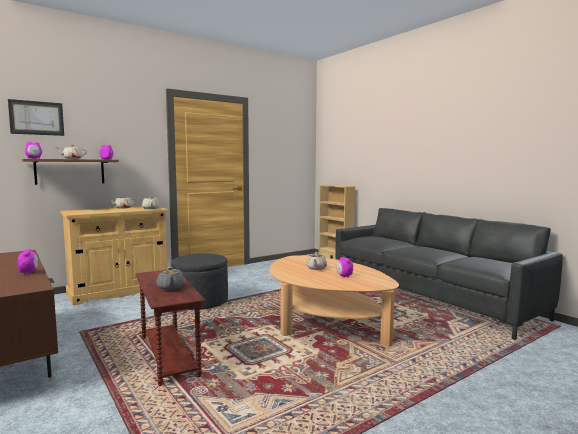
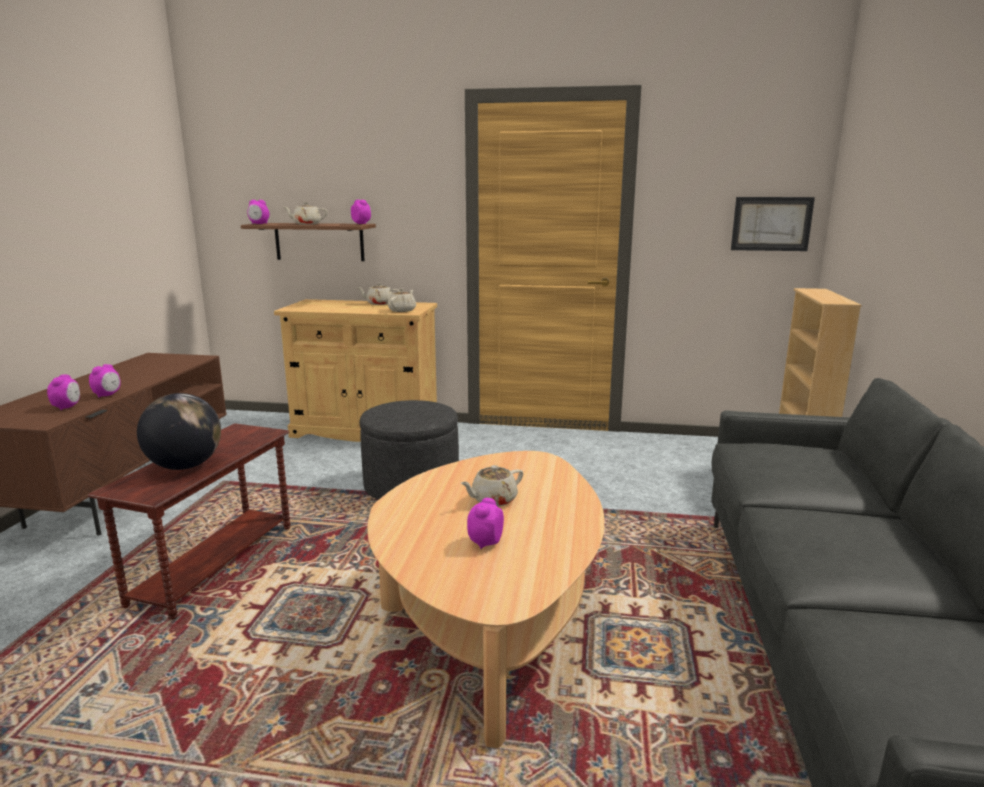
camera: 45 degrees right, 10 degrees up
picture [8,99,64,136] -> picture moved to [731,197,815,251]
grey teapot [156,267,185,290] -> globe [137,393,221,470]
none -> alarm clock [47,375,80,410]

